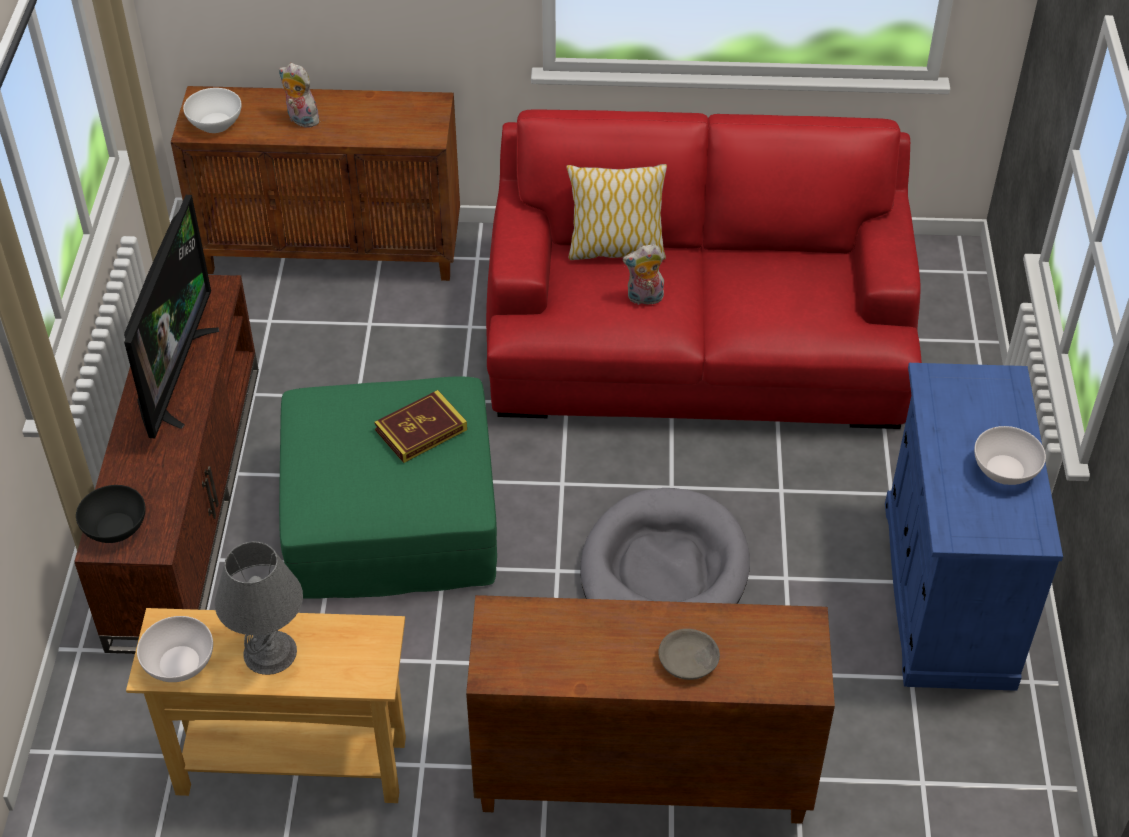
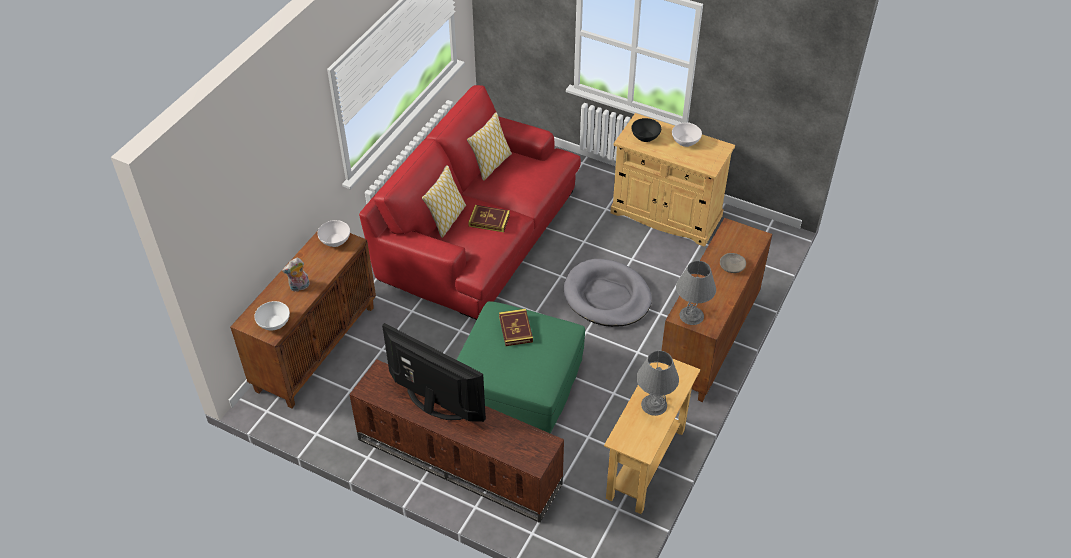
camera: 65 degrees left, 0 degrees up
black bowl [76,485,146,543] -> black bowl moved to [631,118,661,142]
white bowl [137,616,213,682] -> white bowl moved to [317,220,350,247]
plush toy [623,244,664,305] -> book [468,205,510,232]
blue cabinet [885,363,1063,691] -> beige cabinet [610,113,735,247]
none -> pillow [467,112,512,181]
none -> grey table lamp [676,261,716,325]

